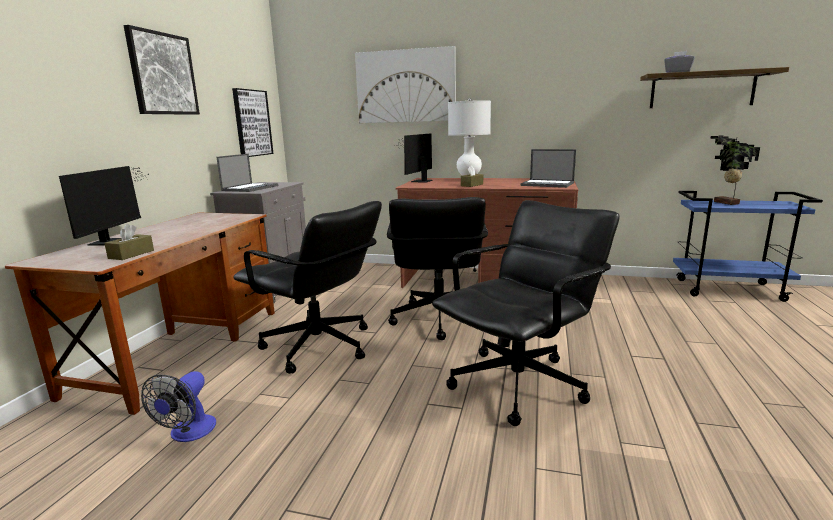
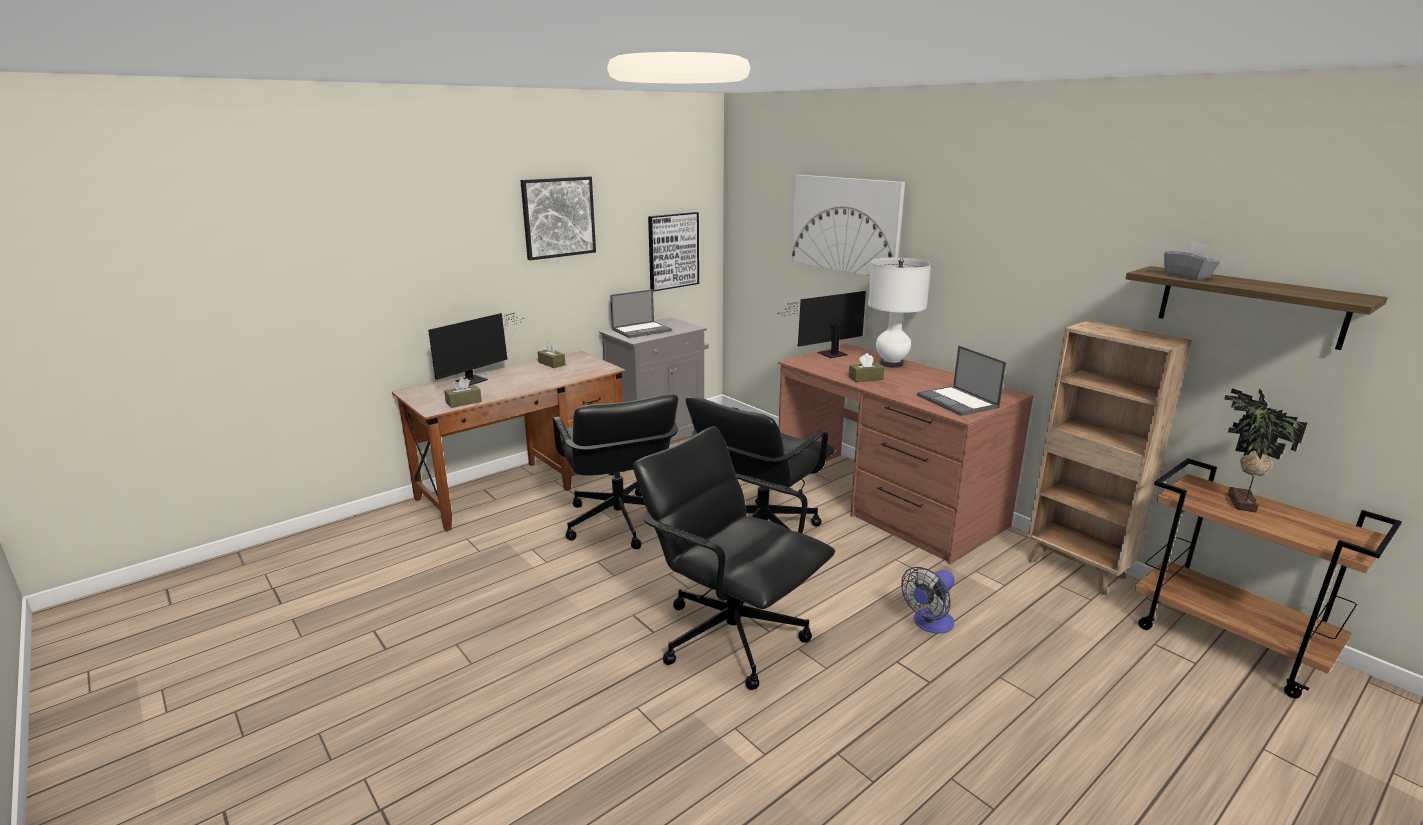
camera: 35 degrees right, 5 degrees up
fan [141,371,216,442] -> fan moved to [901,567,955,634]
black office chair [432,200,620,426] -> black office chair turned 135 degrees counterclockwise [633,426,835,690]
blue cart [673,191,823,302] -> brown cart [1135,458,1402,698]
none -> brown tissue box [538,342,565,368]
none -> brown bookcase [1028,320,1192,595]

